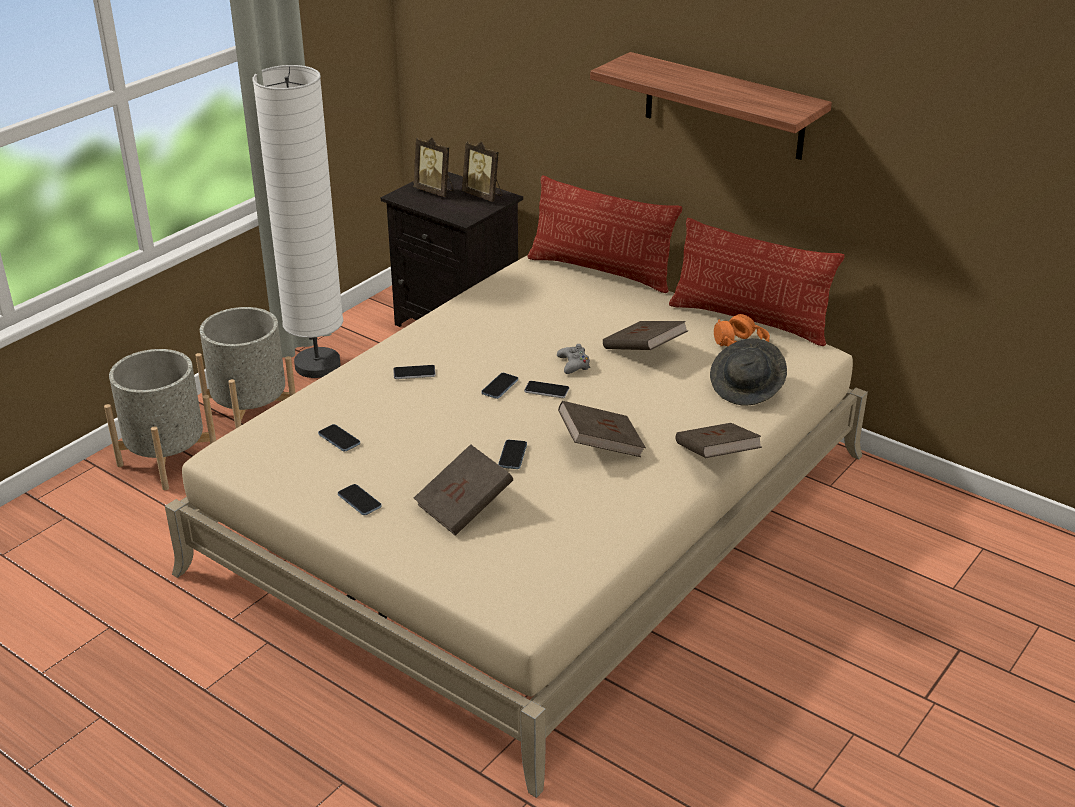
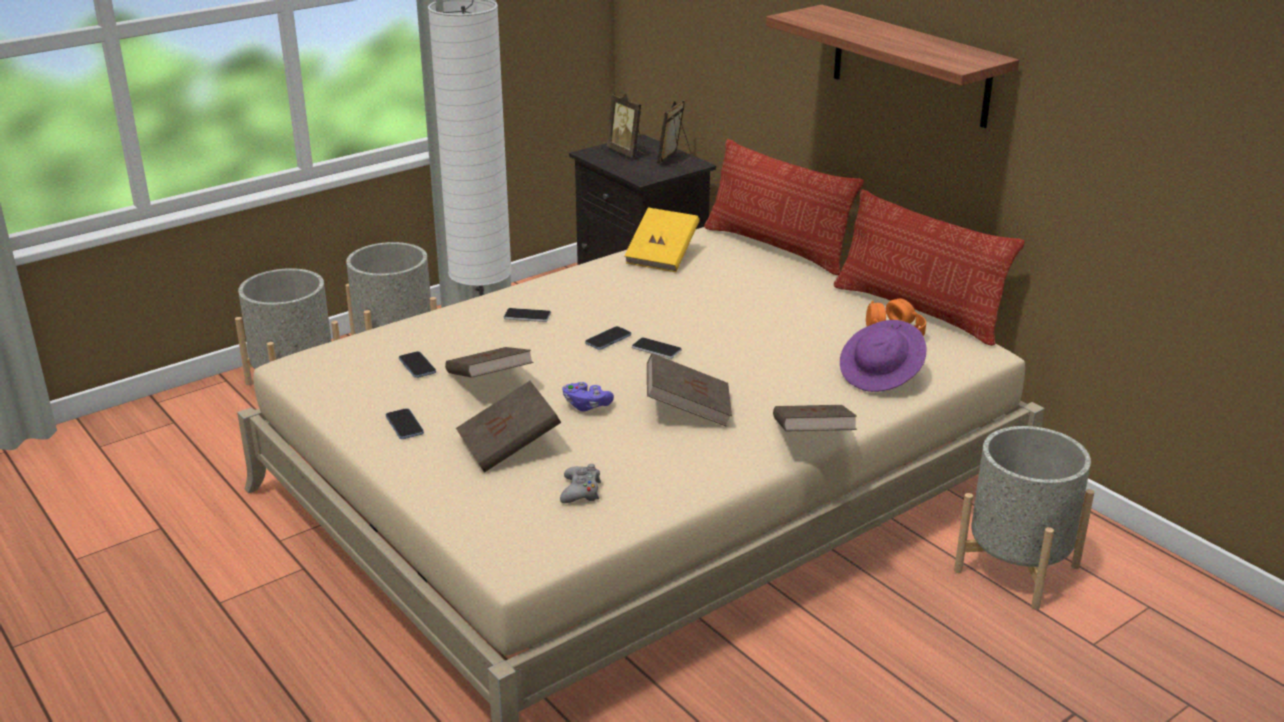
camera: 15 degrees right, 5 degrees down
picture frame [462,141,502,202] -> picture frame turned 60 degrees clockwise [657,100,692,167]
phone [498,440,527,469] -> purple game controller [562,382,614,412]
grey game controller [557,344,590,374] -> grey game controller moved to [560,464,601,503]
brown book [603,321,688,350] -> brown book moved to [445,347,534,378]
grey hat [710,338,787,406] -> purple hat [840,320,926,392]
none -> yellow book [624,208,700,272]
none -> grey planter [954,426,1094,610]

